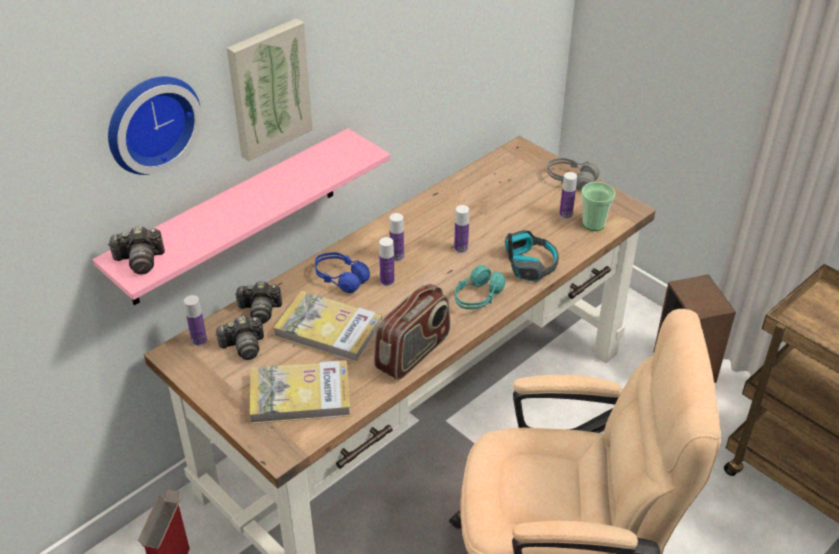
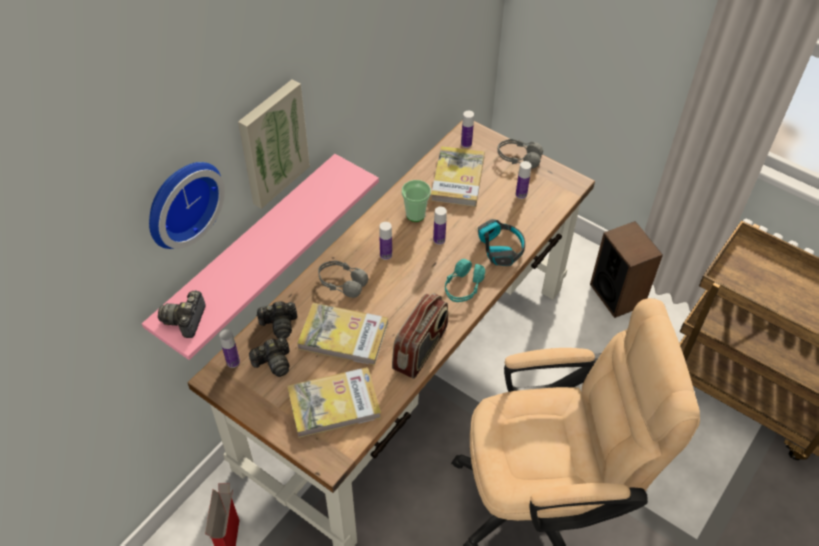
camera: 10 degrees left, 10 degrees up
camera [108,226,165,275] -> camera turned 120 degrees clockwise [158,290,206,338]
blue headphones [315,252,370,293] -> grey headphones [318,261,369,298]
bottle [379,237,395,286] -> bottle moved to [461,111,474,148]
cup [581,182,615,231] -> cup moved to [402,180,431,222]
none -> book [431,146,485,207]

